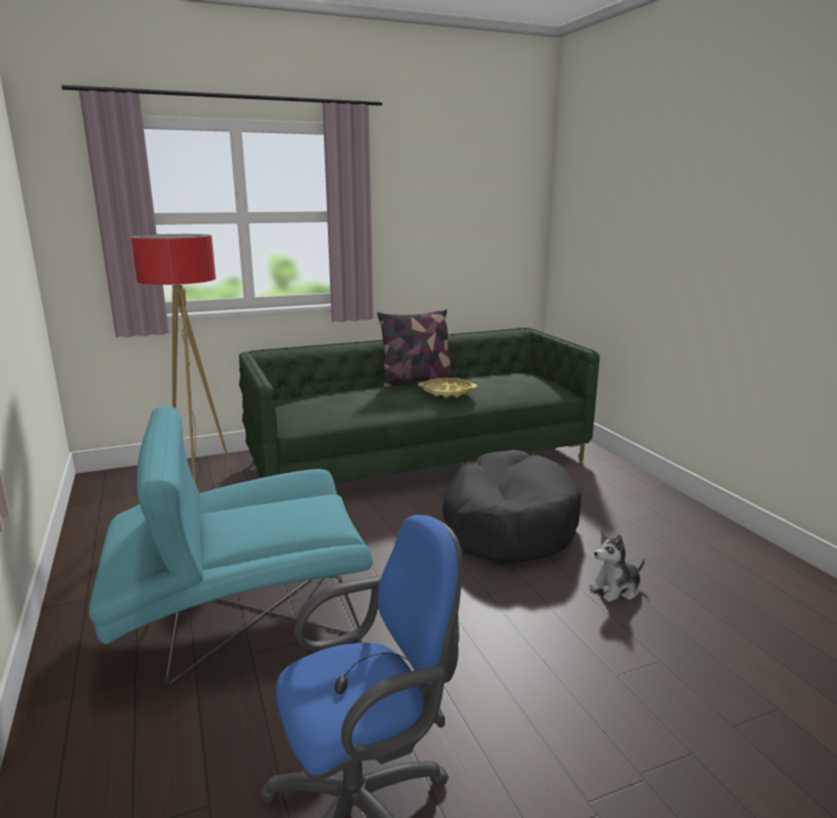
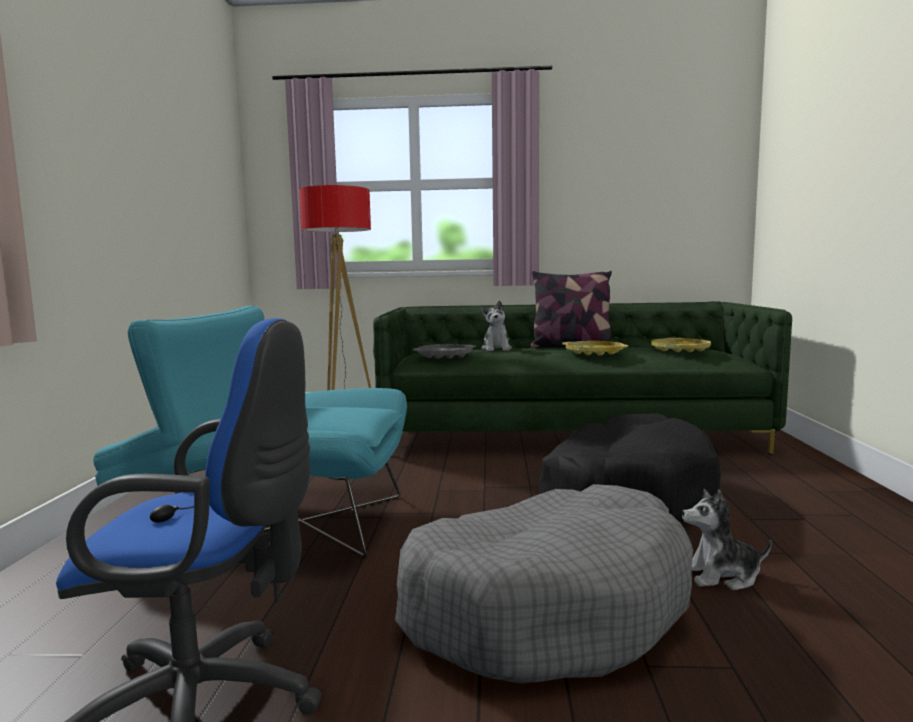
camera: 25 degrees right, 10 degrees down
none -> grey dog bed [395,484,693,683]
none -> grey tray [413,344,476,359]
none -> plush toy [481,300,512,351]
none -> yellow tray [651,338,711,352]

